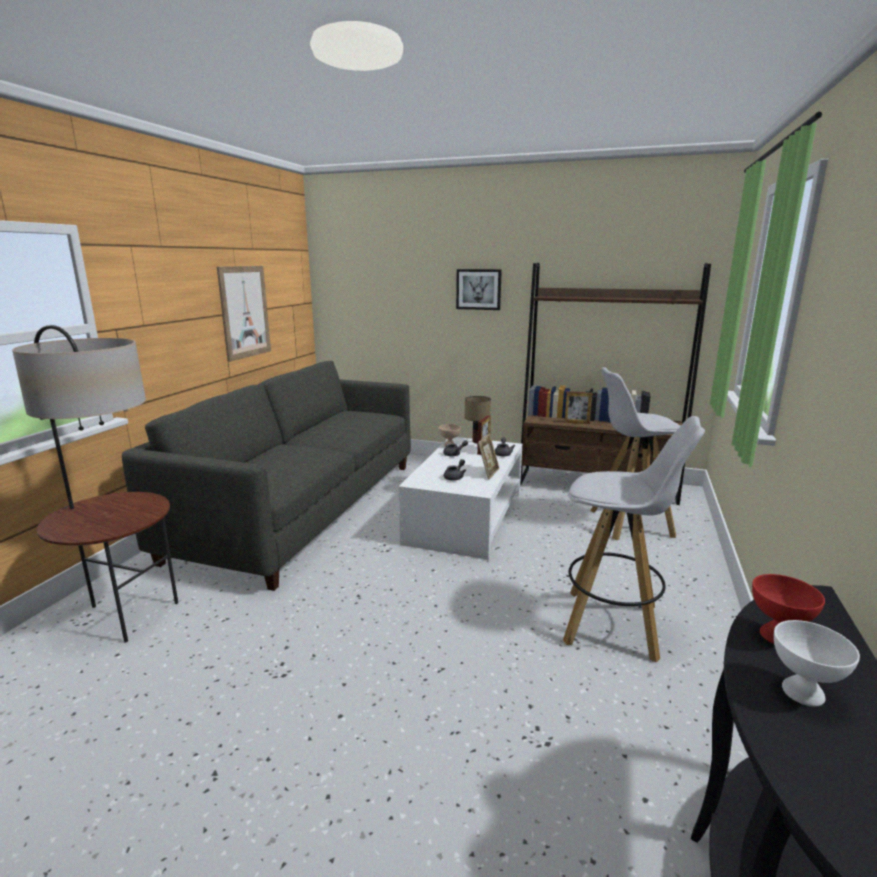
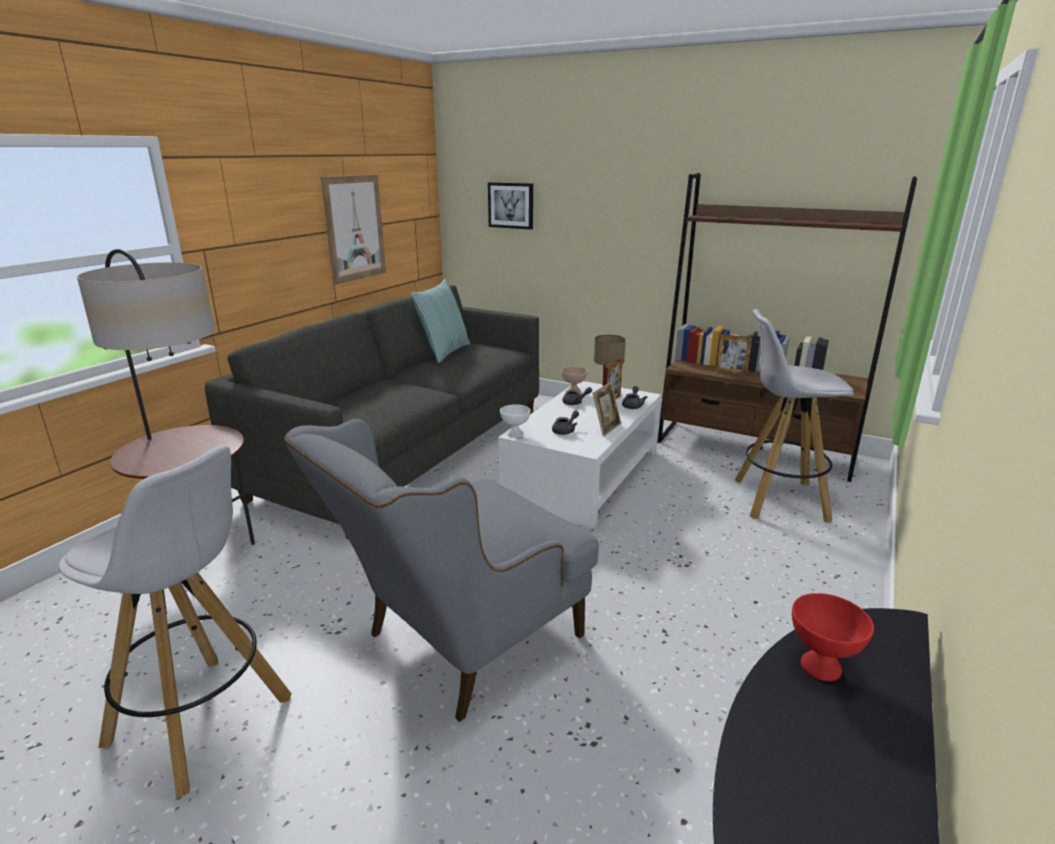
camera: 10 degrees right, 5 degrees up
picture [456,269,502,310] -> picture moved to [488,182,533,230]
white stool [563,416,705,662] -> white stool moved to [59,446,292,798]
white bowl [774,620,860,707] -> white bowl moved to [500,404,531,438]
none -> grey armchair [284,419,599,722]
none -> pillow [411,280,470,363]

